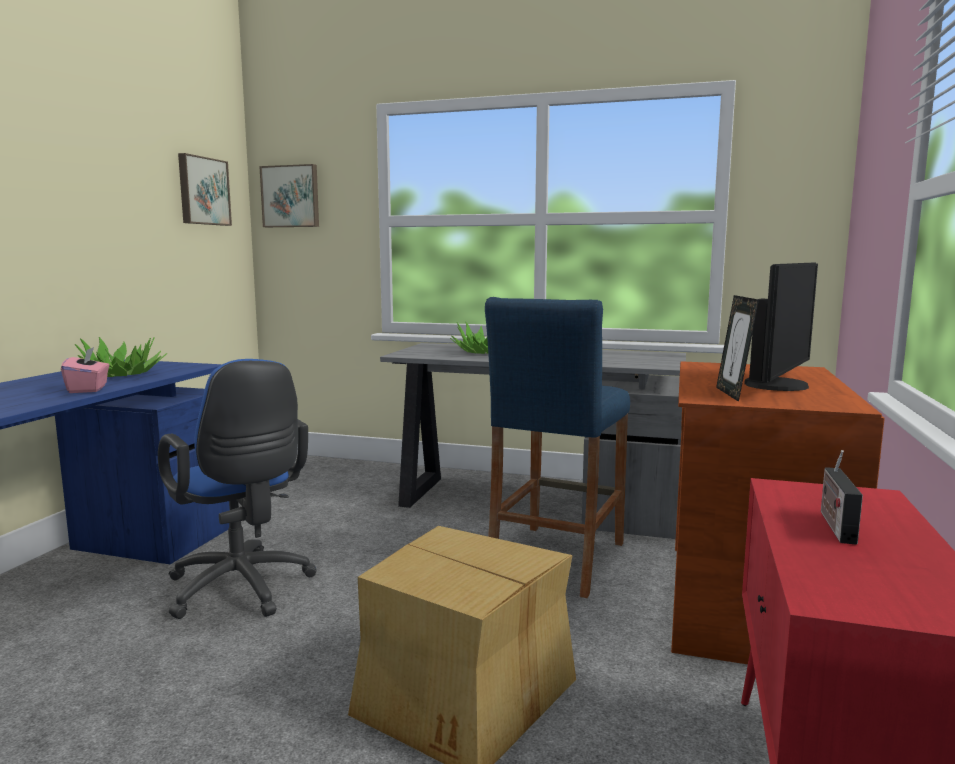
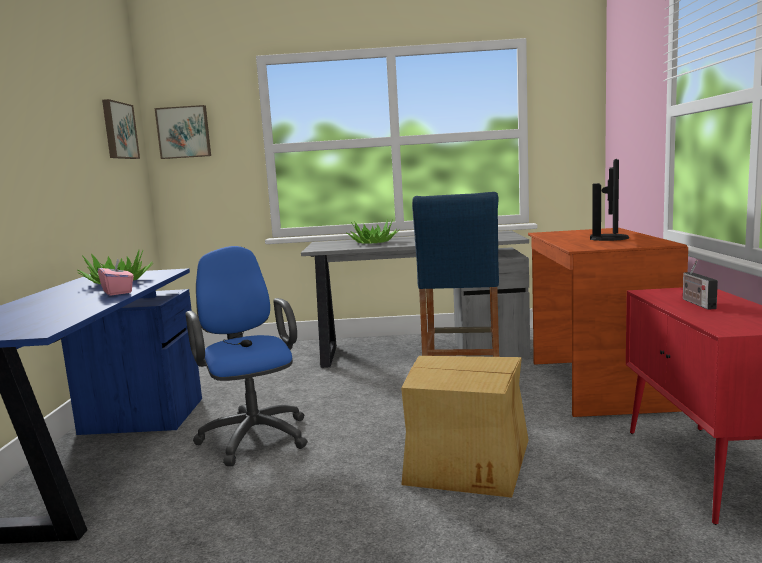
camera: 15 degrees left, 0 degrees up
blue office chair [158,359,317,619] -> blue office chair turned 150 degrees counterclockwise [186,246,308,466]
picture frame [716,295,759,402] -> none

